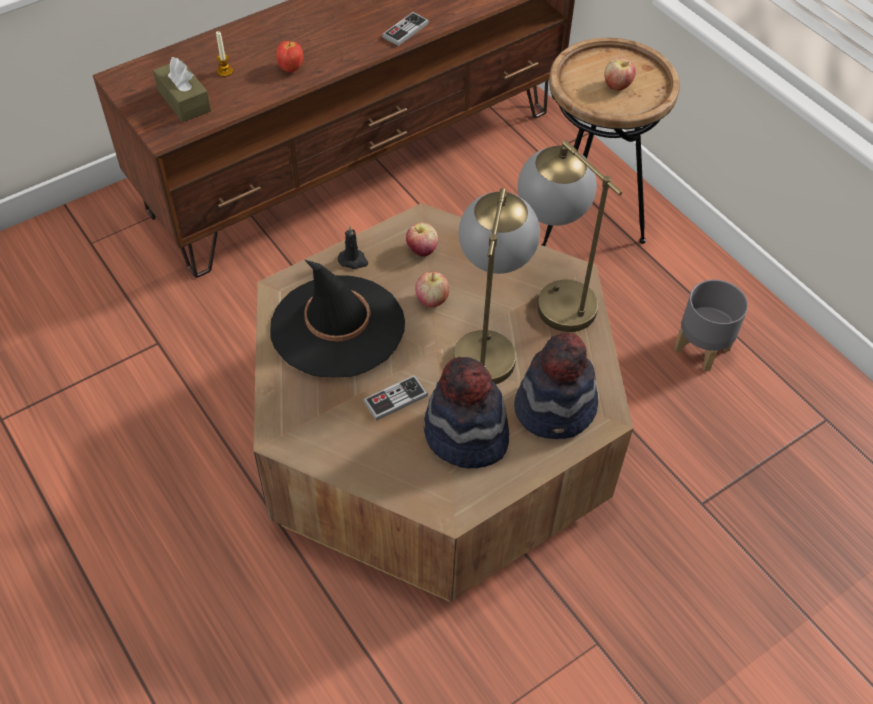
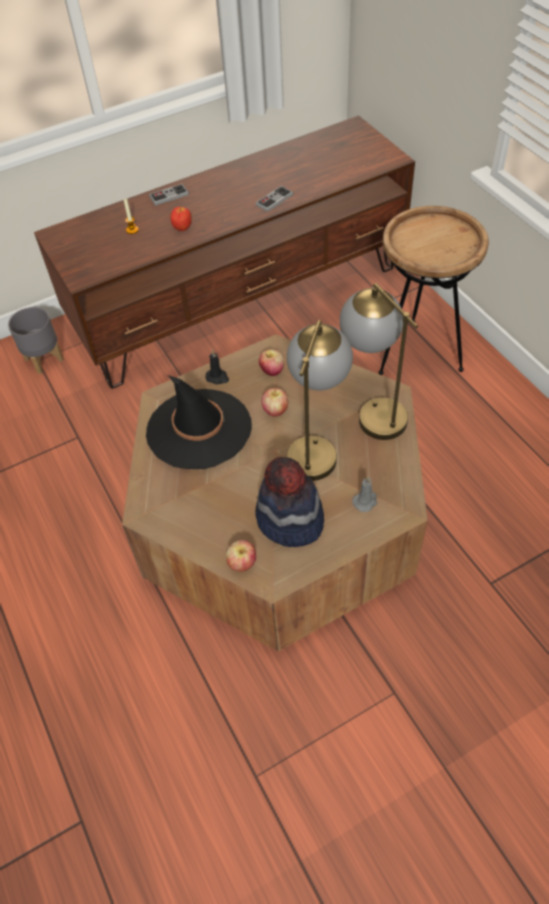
camera: 10 degrees right, 0 degrees up
brown tissue box [153,57,211,122] -> none
game controller [363,375,428,421] -> game controller moved to [149,184,189,206]
hat [514,332,598,439] -> grey candle [352,476,377,512]
apple [604,58,636,91] -> apple moved to [226,540,256,572]
grey planter [674,279,748,371] -> grey planter moved to [8,307,64,374]

